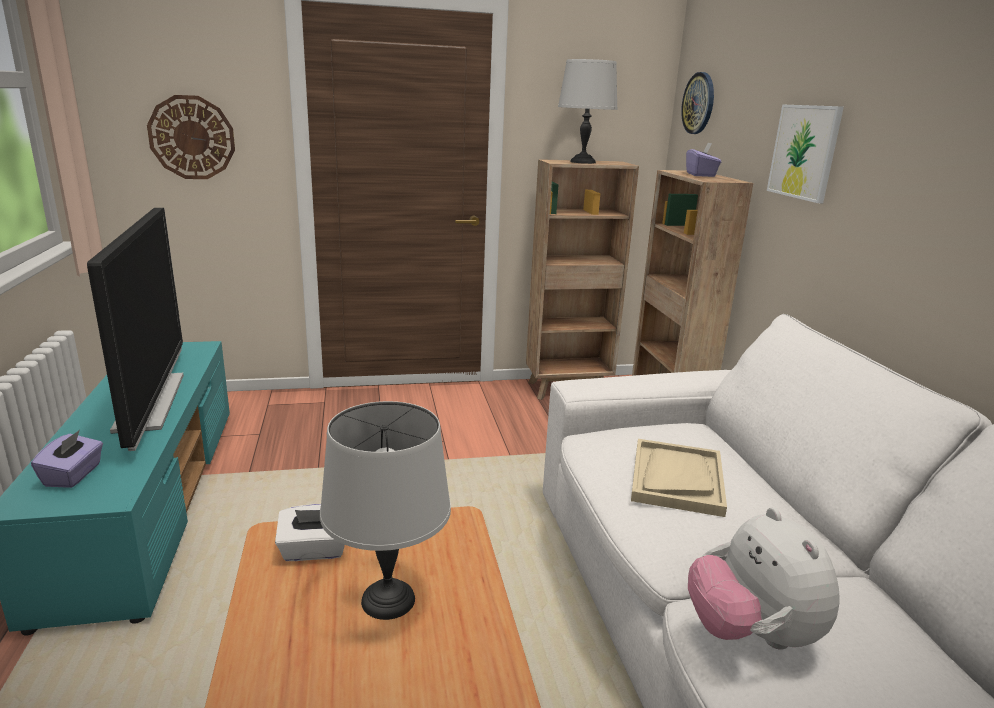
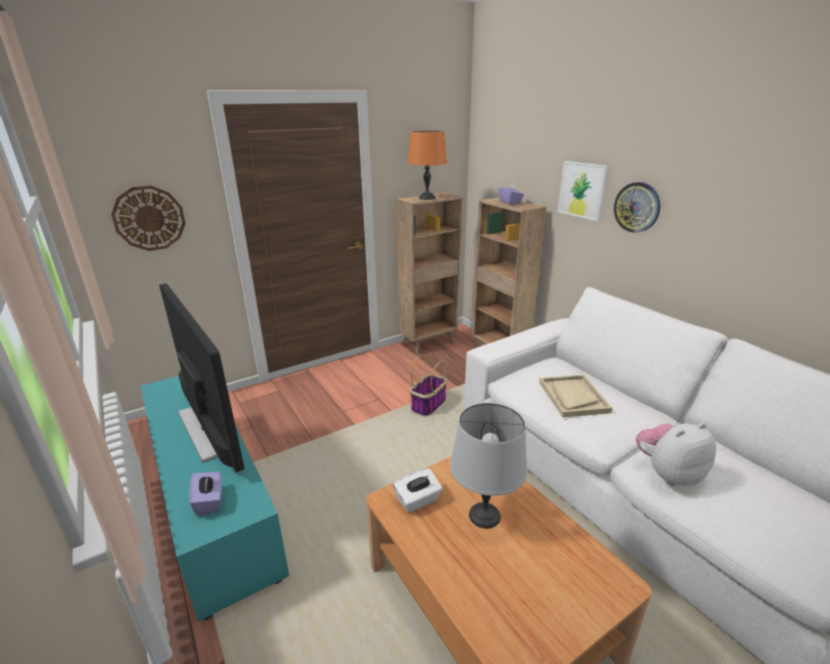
camera: 20 degrees left, 5 degrees up
grey table lamp [558,59,618,164] -> orange table lamp [408,131,447,200]
wall clock [681,72,714,134] -> wall clock moved to [614,182,661,233]
plush toy [688,507,840,650] -> plush toy turned 105 degrees clockwise [636,423,716,486]
none -> basket [410,354,447,416]

